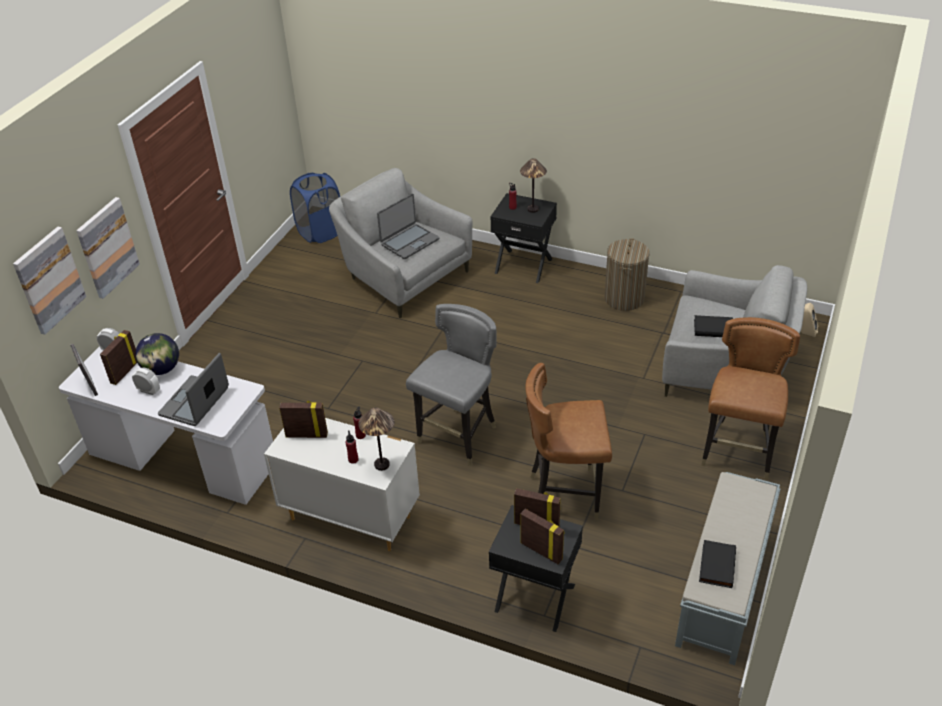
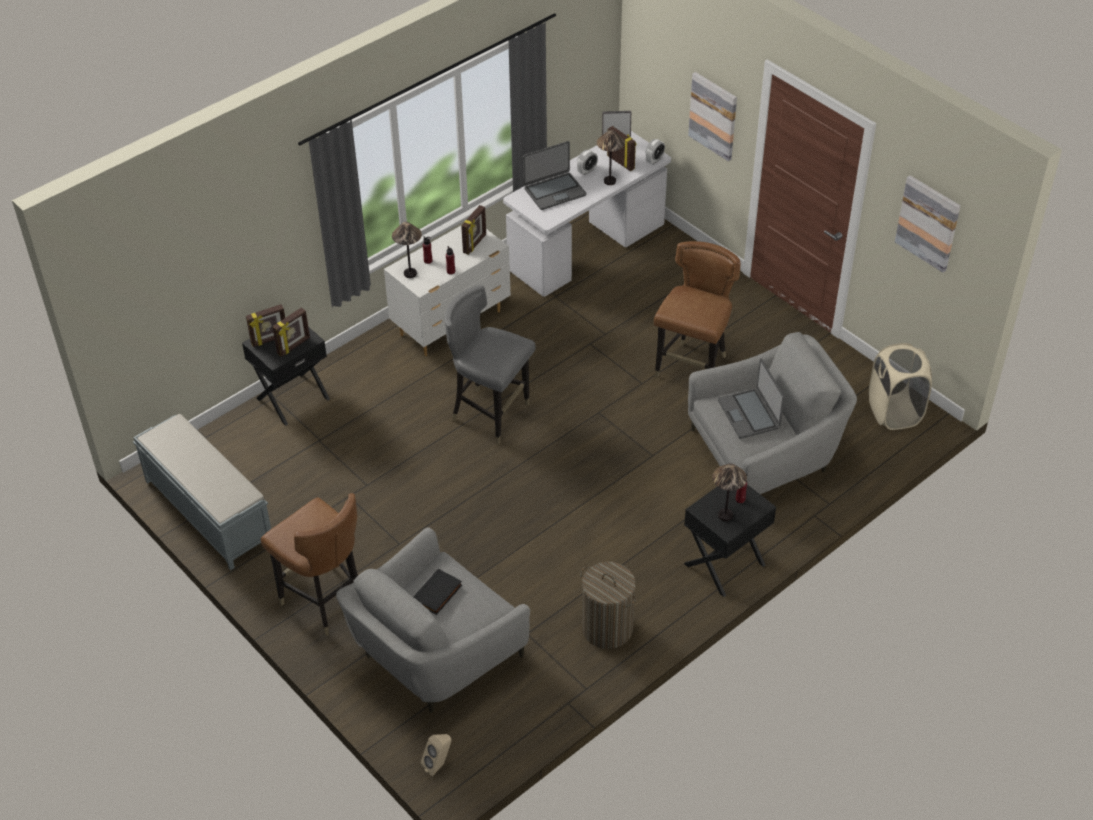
camera: 115 degrees right, 5 degrees up
picture [13,227,86,335] -> picture moved to [895,175,961,272]
globe [135,333,179,375] -> table lamp [597,130,625,185]
laptop [158,353,229,426] -> laptop turned 105 degrees clockwise [523,141,587,210]
blue laundry basket [290,173,340,243] -> beige laundry basket [869,343,932,430]
grey chair [406,304,497,466] -> grey chair turned 150 degrees clockwise [445,285,536,445]
brown chair [525,363,612,520] -> brown chair moved to [654,241,741,378]
black book [699,540,736,588] -> none

